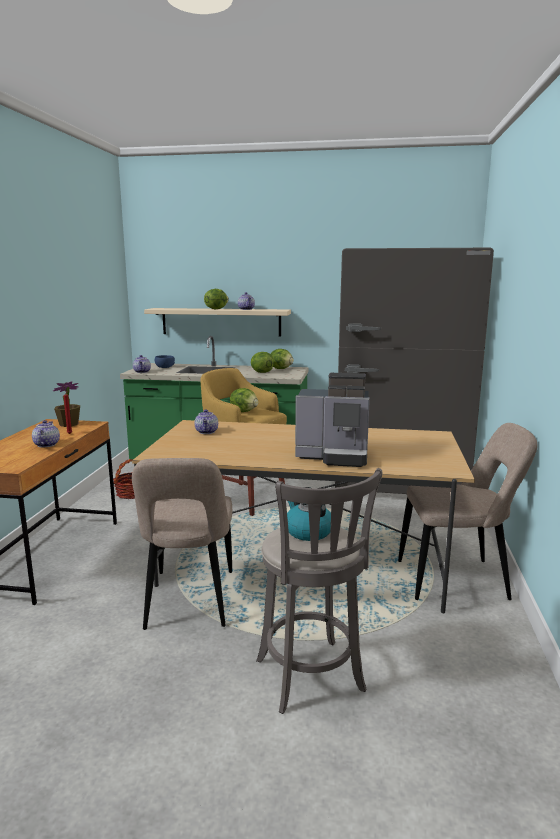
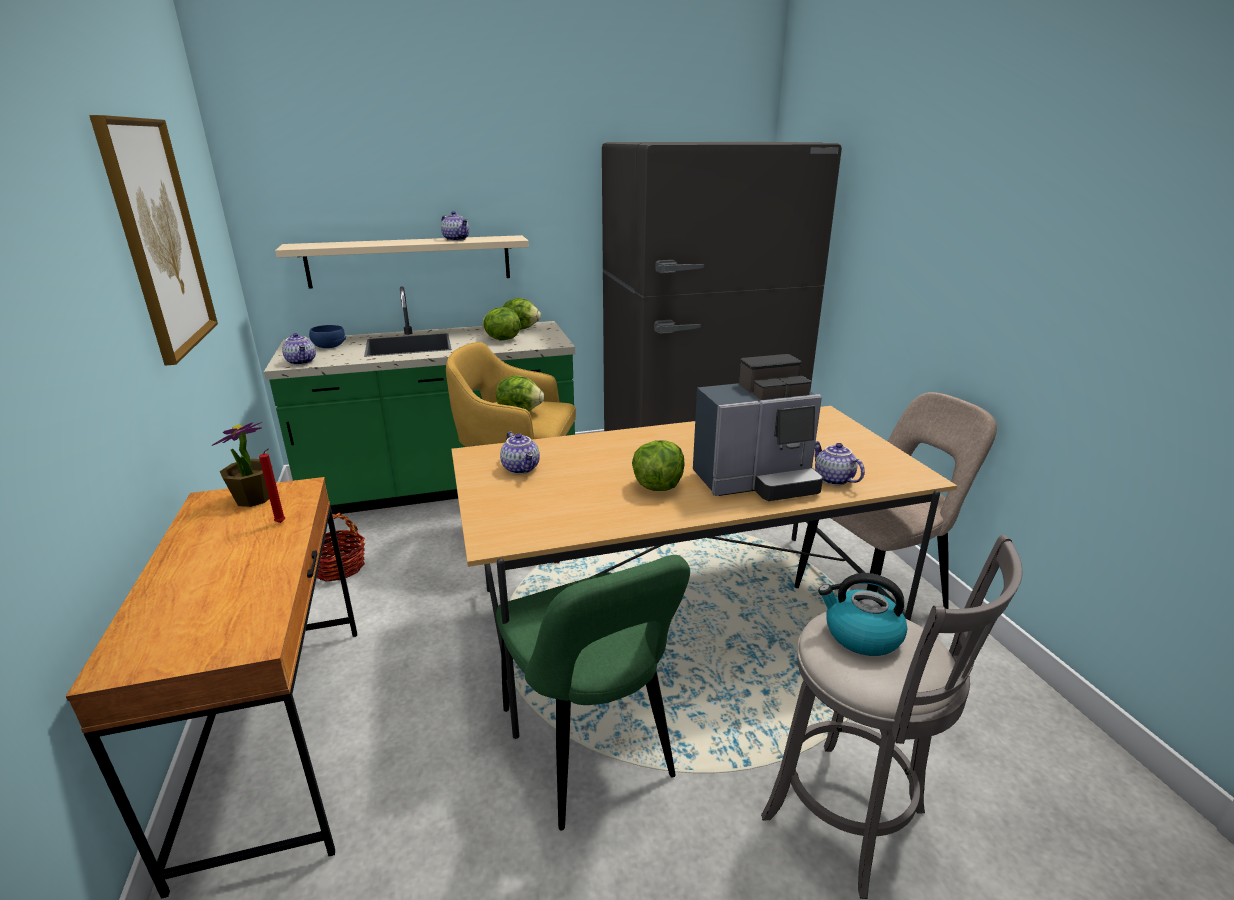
camera: 25 degrees left, 10 degrees up
teapot [32,420,60,447] -> teapot moved to [815,441,865,486]
beige chair [132,458,232,630] -> green chair [496,555,690,830]
lettuce [204,289,229,309] -> lettuce moved to [632,440,685,491]
none -> picture [89,115,218,366]

